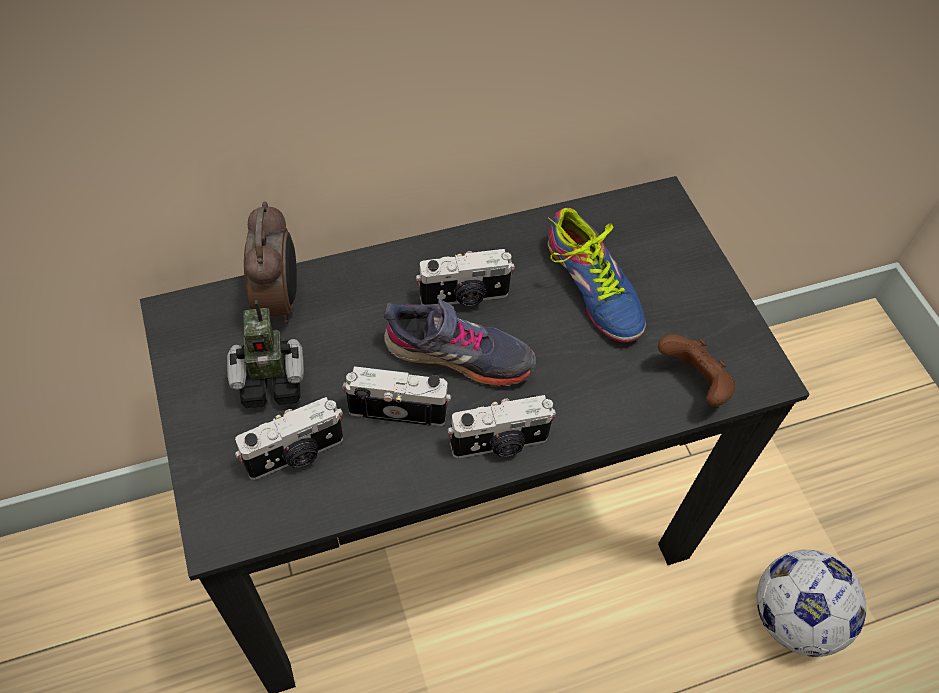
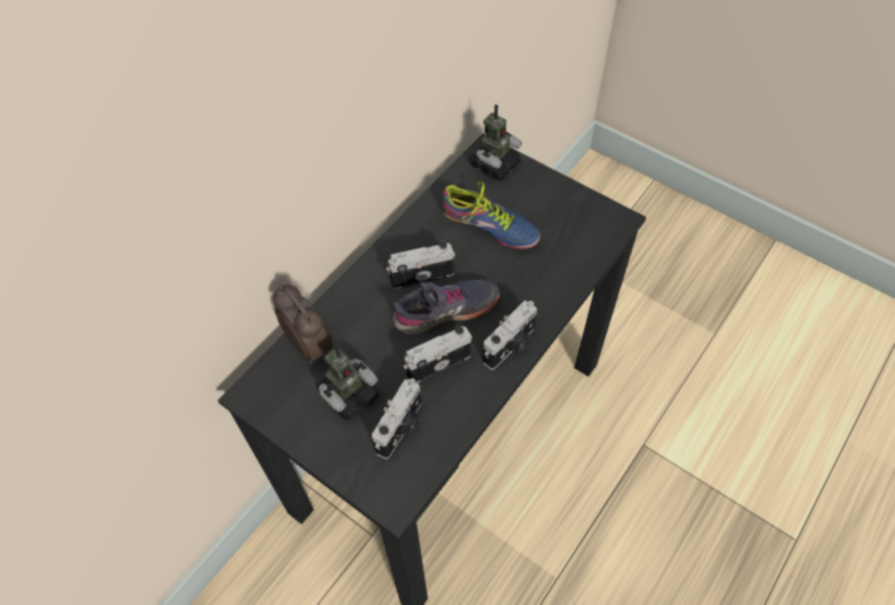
camera: 30 degrees left, 0 degrees up
camera [416,249,515,306] -> camera turned 150 degrees counterclockwise [386,242,455,289]
brown game controller [658,334,736,406] -> none
football [756,550,866,657] -> none
none -> toy robot [469,104,522,180]

